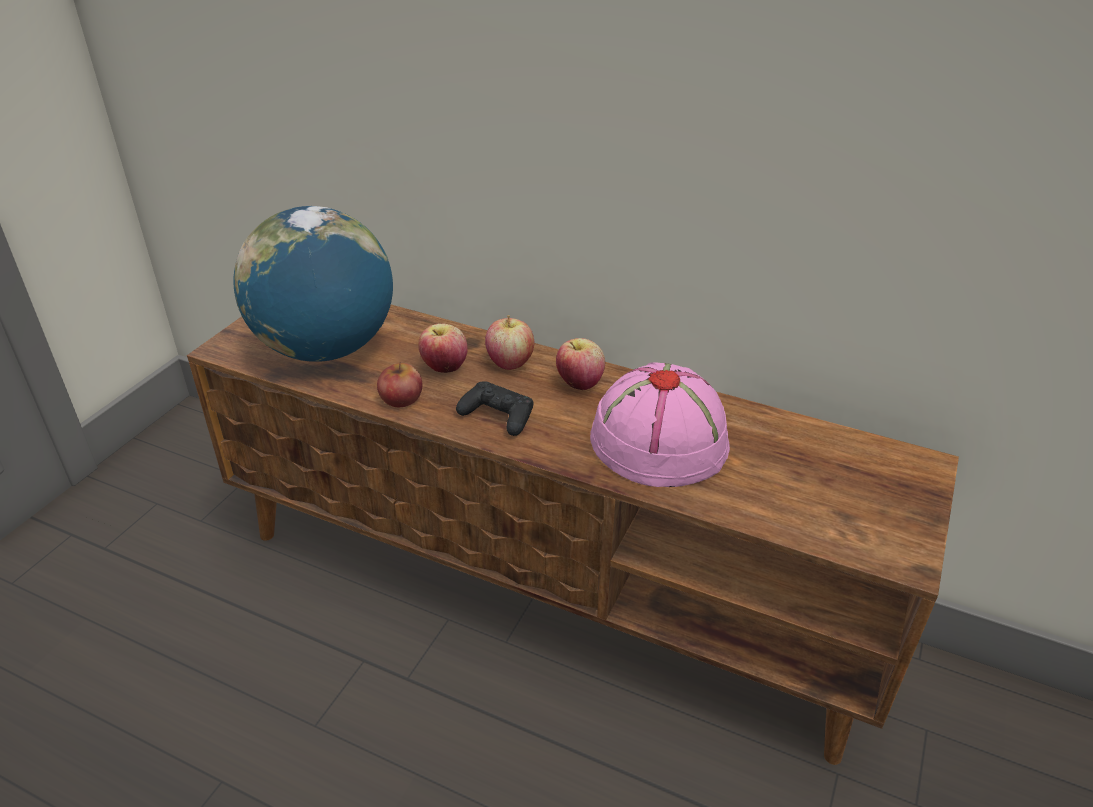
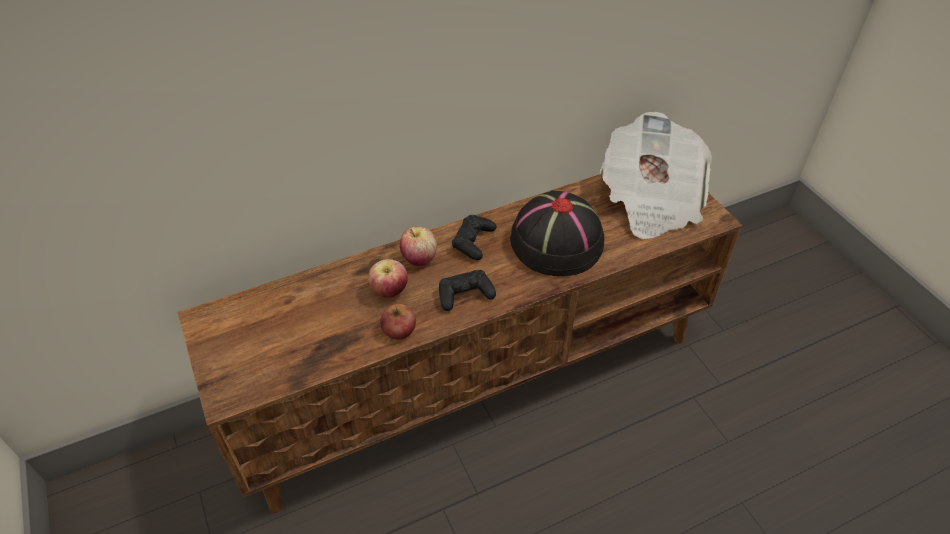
camera: 50 degrees left, 10 degrees up
globe [234,206,393,362] -> none
apple [556,338,605,391] -> black game controller [452,215,497,260]
pink hat [590,363,730,487] -> black hat [510,191,604,276]
none -> newspaper [600,112,712,239]

